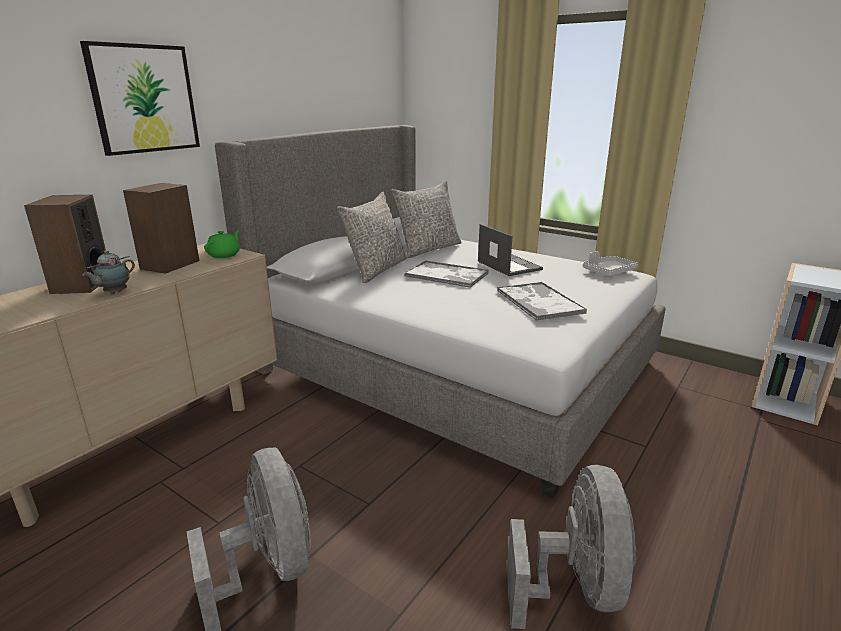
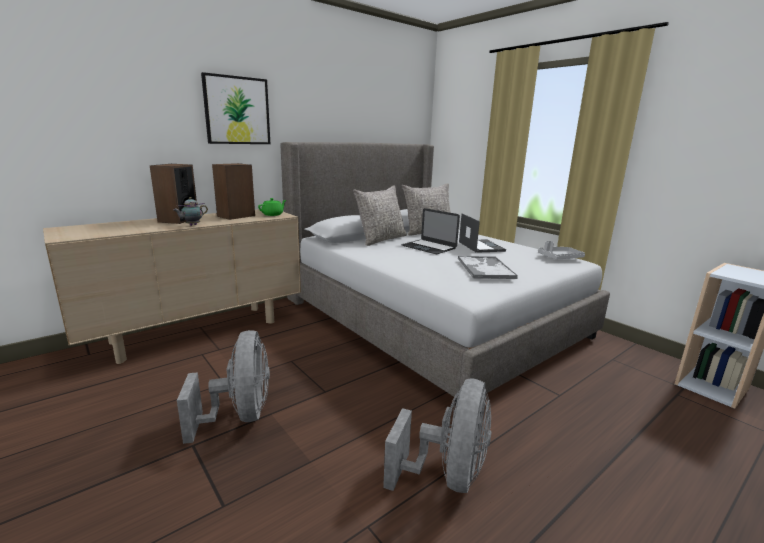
camera: 15 degrees right, 5 degrees down
tray [404,260,489,288] -> laptop [401,208,460,254]

